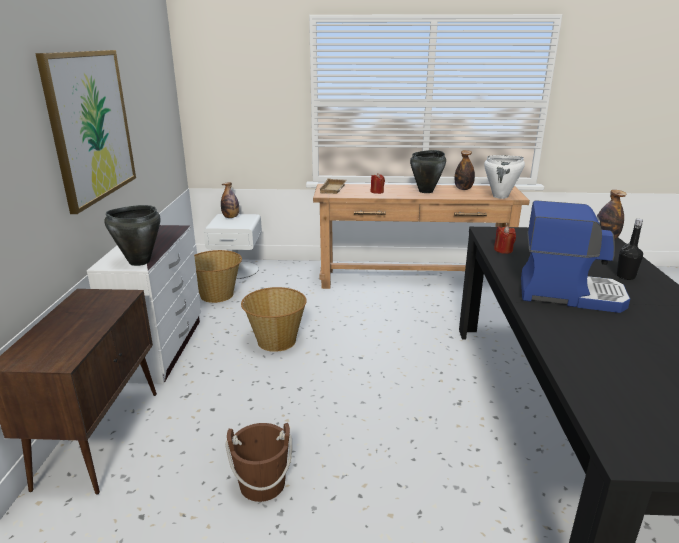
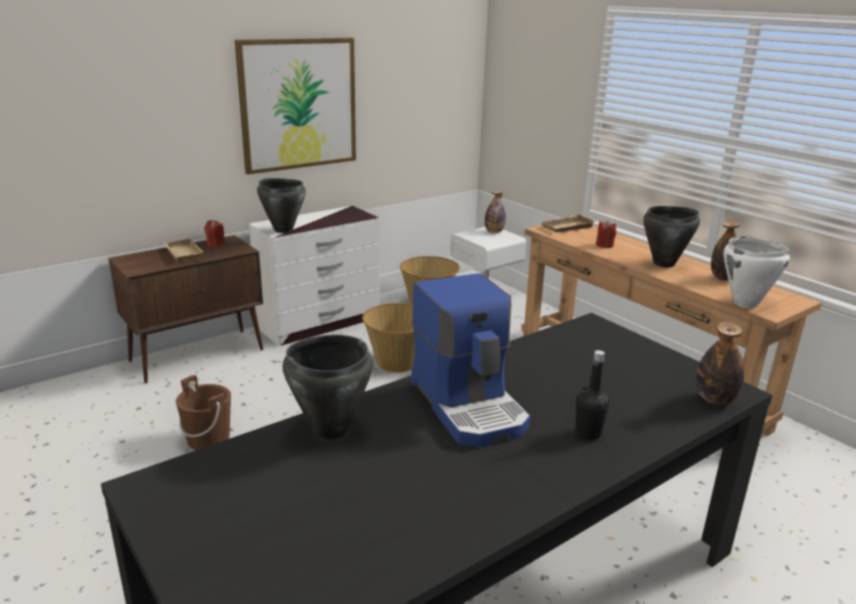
camera: 50 degrees right, 0 degrees up
red candle [494,226,516,254] -> red candle moved to [204,220,225,247]
none -> beige tray [164,238,203,263]
none -> black cooking pot [282,335,373,440]

